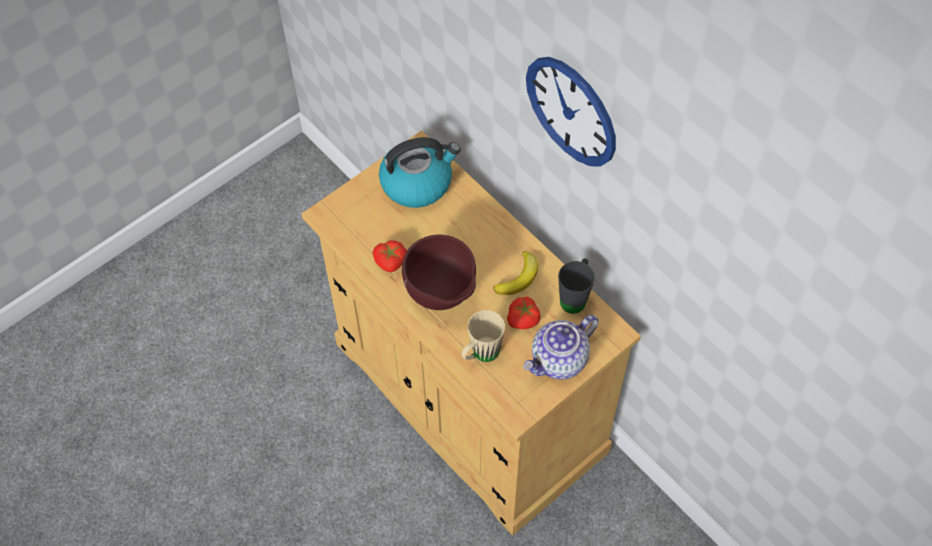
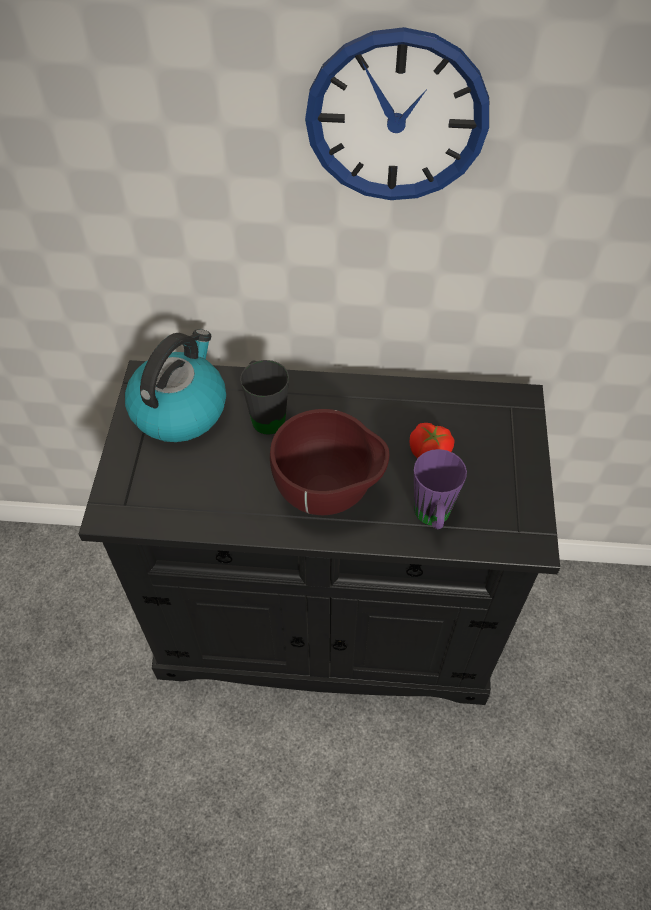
camera: 45 degrees left, 5 degrees down
beige cabinet [302,130,641,536] -> black cabinet [78,360,560,705]
tomato [373,240,407,272] -> none
beige mug [462,310,505,362] -> purple mug [414,449,467,529]
banana [493,251,538,295] -> none
teapot [523,315,599,379] -> none
black mug [558,259,595,314] -> black mug moved to [240,360,289,435]

